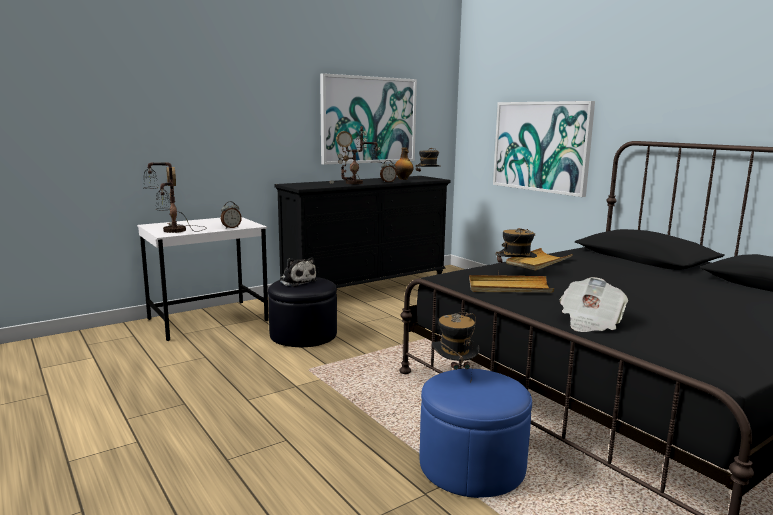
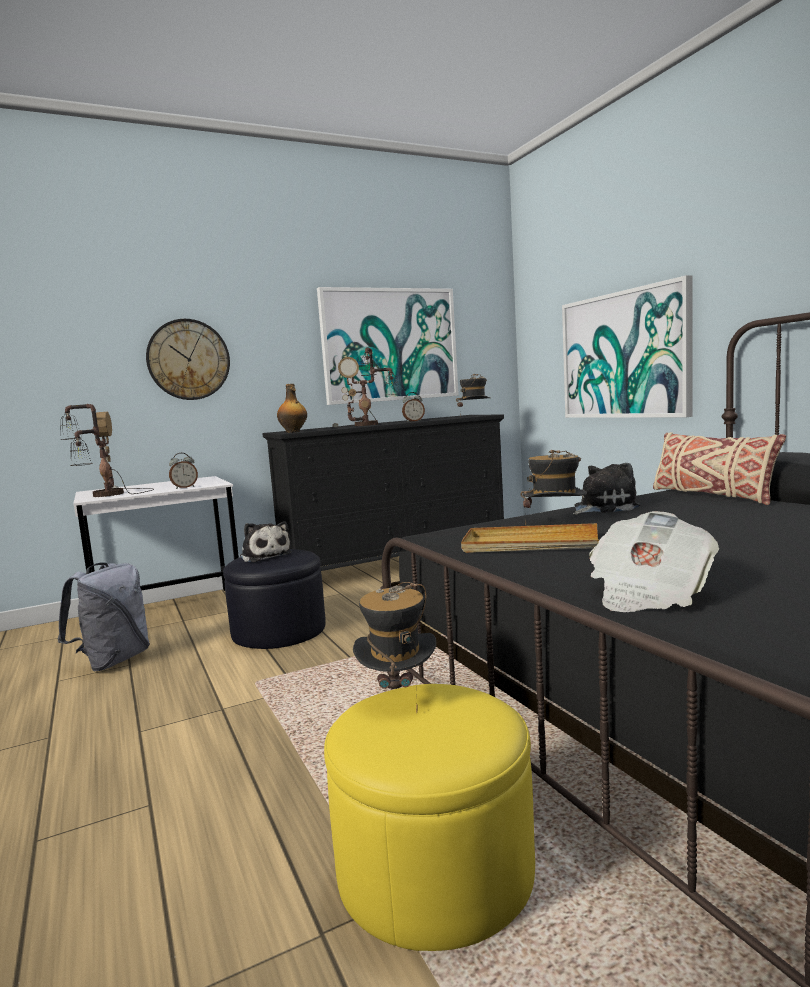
camera: 10 degrees right, 5 degrees down
bottle [395,147,414,180] -> bottle moved to [277,384,307,433]
blue ottoman [419,369,532,498] -> yellow ottoman [324,684,535,951]
beige tray [506,248,573,271] -> plush toy [573,463,640,515]
none -> grey backpack [57,562,150,671]
none -> wall clock [146,319,230,400]
none -> beige pillow [653,432,786,505]

